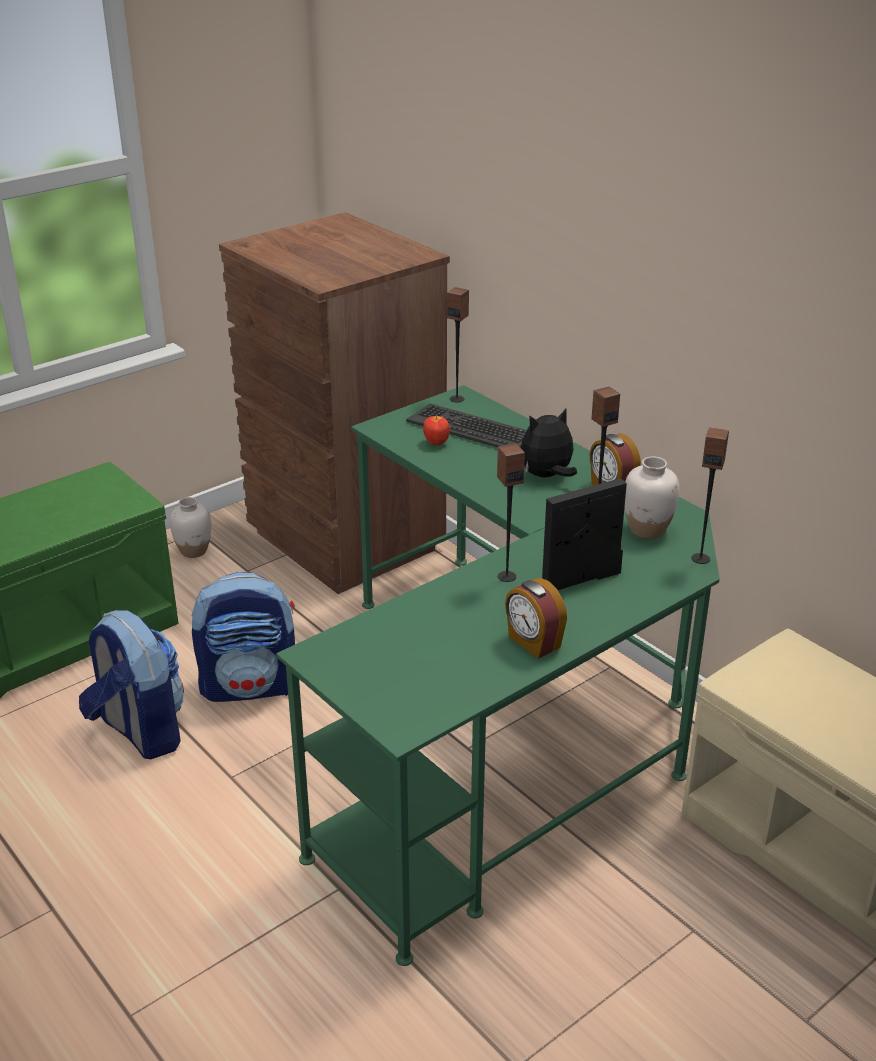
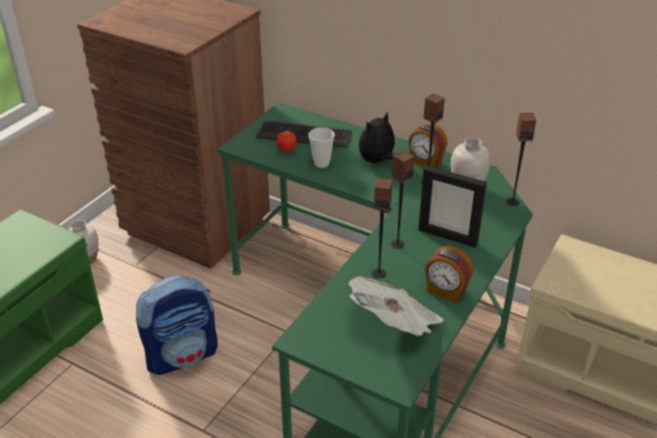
camera: 20 degrees left, 5 degrees up
backpack [79,610,184,759] -> none
speaker [447,287,469,403] -> speaker moved to [372,178,392,279]
picture frame [542,478,627,590] -> picture frame turned 105 degrees counterclockwise [418,166,487,248]
none -> cup [309,128,335,168]
none -> newspaper [349,276,444,336]

